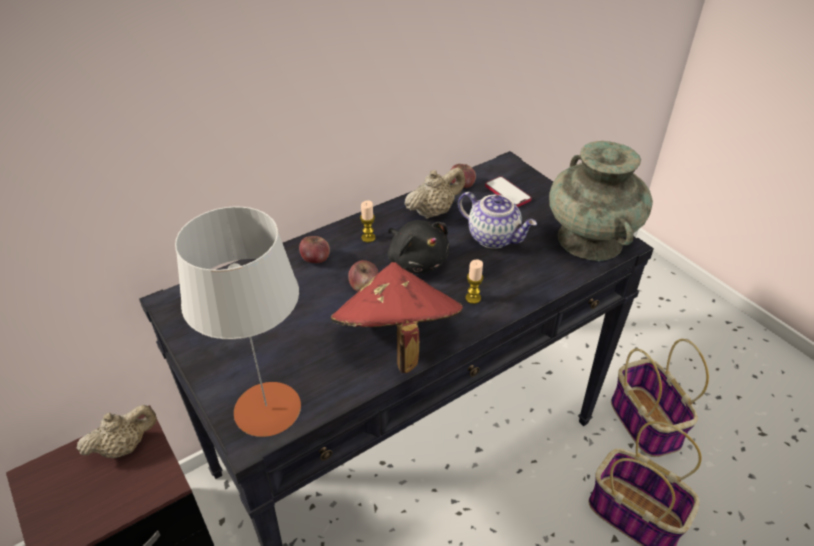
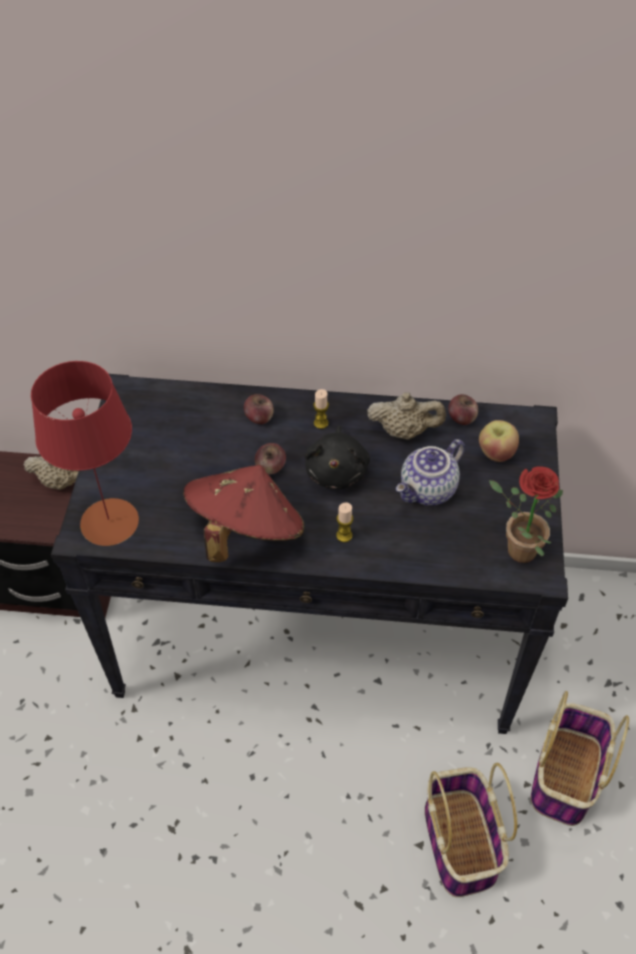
camera: 40 degrees right, 10 degrees up
grey table lamp [175,207,301,437] -> red table lamp [31,361,139,546]
teapot [458,192,537,249] -> teapot turned 60 degrees clockwise [396,439,465,506]
phone [485,176,532,207] -> apple [479,420,519,462]
turquoise vase [549,141,653,261] -> potted plant [489,466,563,563]

